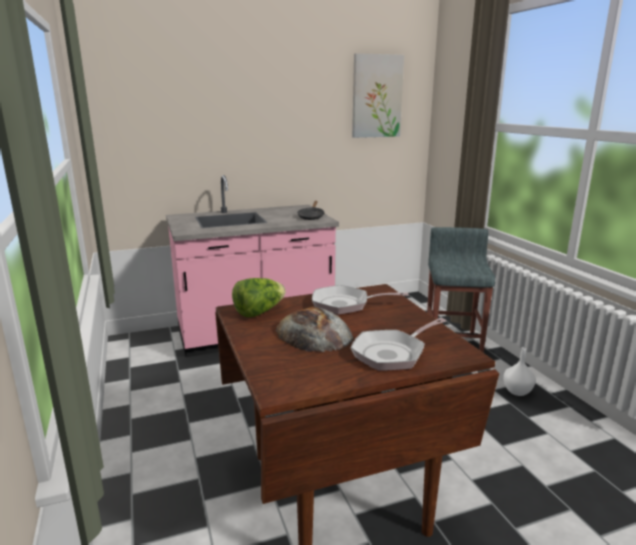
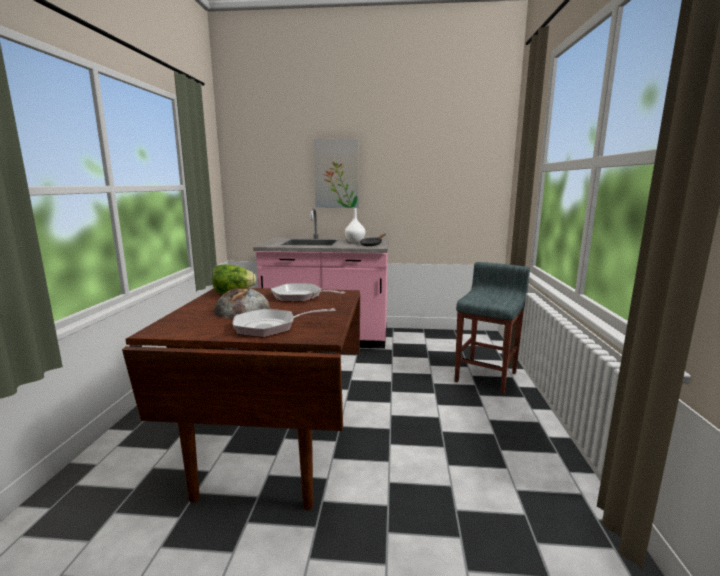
camera: 25 degrees right, 5 degrees down
picture [352,53,404,138] -> picture moved to [314,139,359,208]
white vase [503,347,536,396] -> white vase moved to [345,208,365,243]

